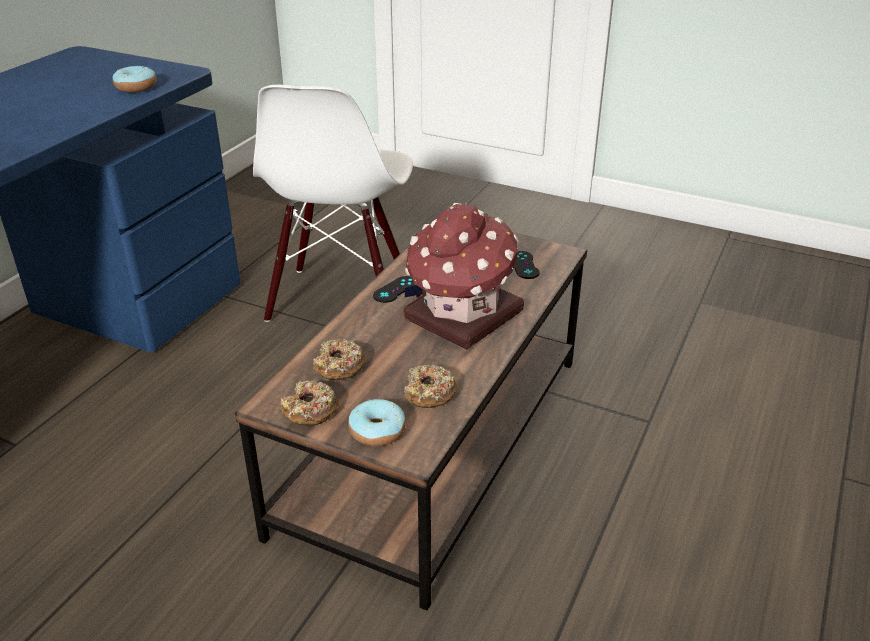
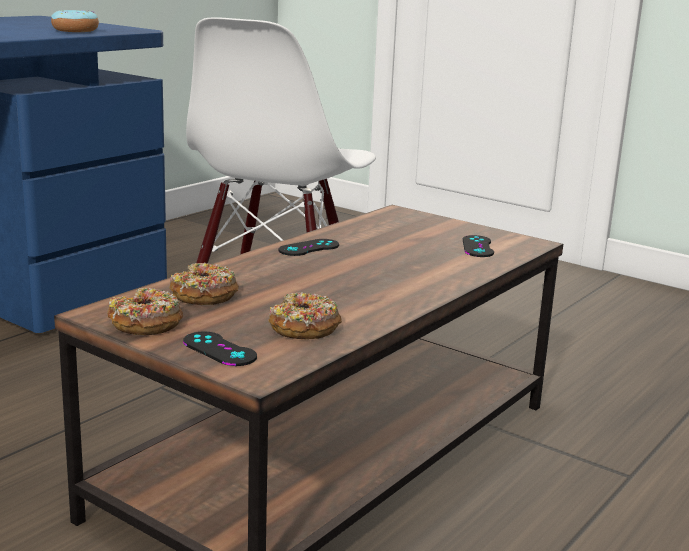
camera: 10 degrees right, 15 degrees down
donut [348,399,406,446] -> black game controller [183,331,257,366]
toy house [404,203,524,350] -> none

